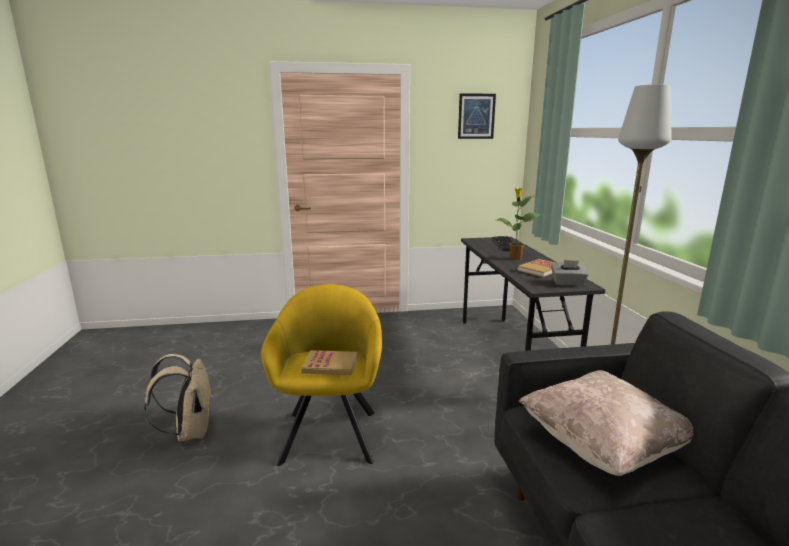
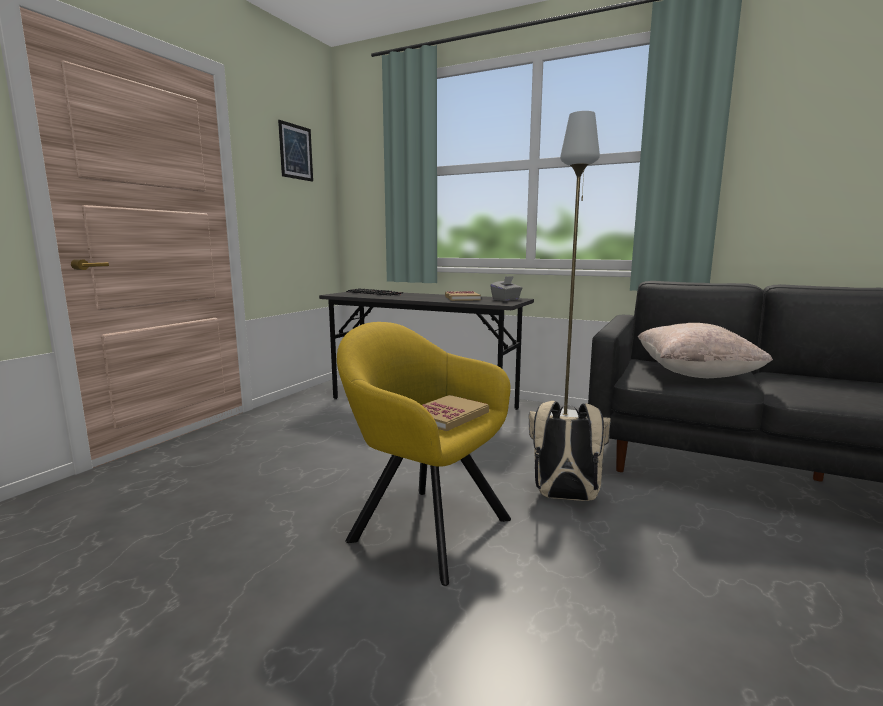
camera: 55 degrees left, 5 degrees down
beige backpack [144,354,212,442] -> beige backpack moved to [529,401,611,501]
potted plant [496,188,540,260] -> none

